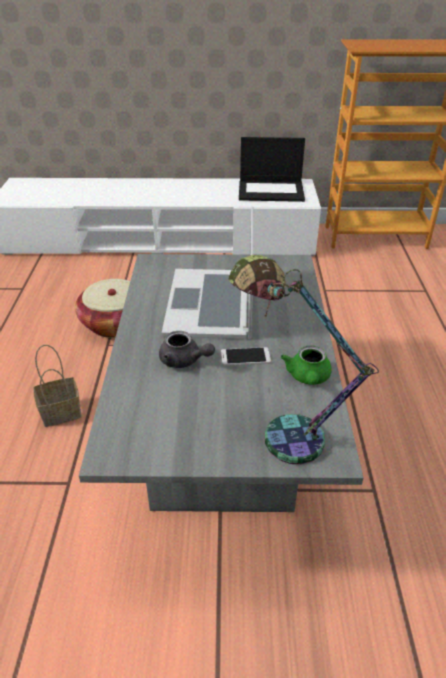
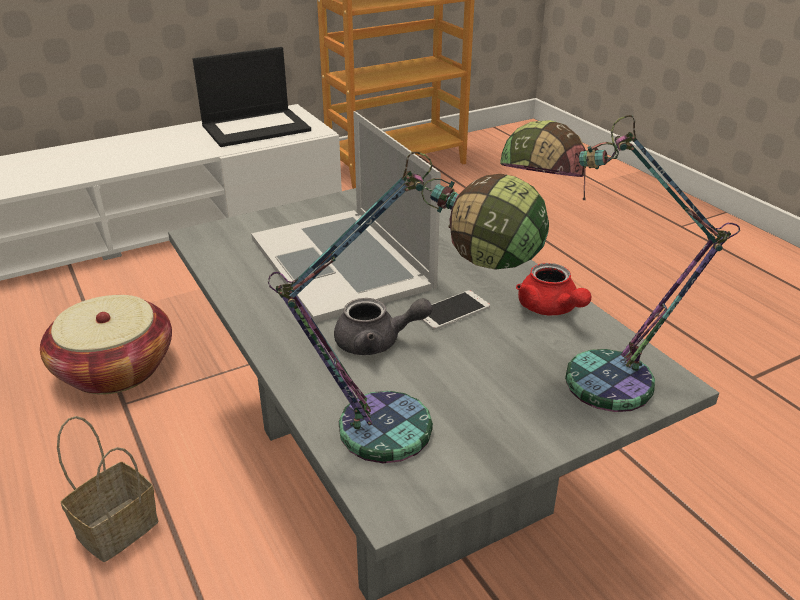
camera: 30 degrees left, 5 degrees down
green teapot [281,345,332,385] -> red teapot [516,263,591,315]
none -> table lamp [268,152,549,463]

